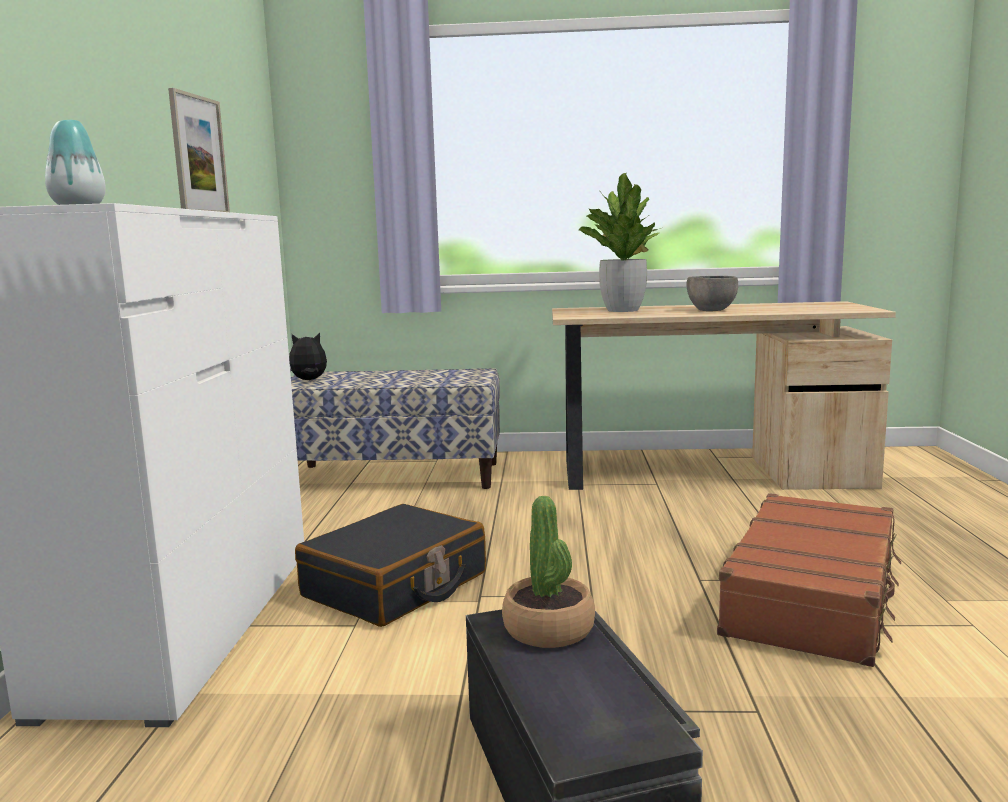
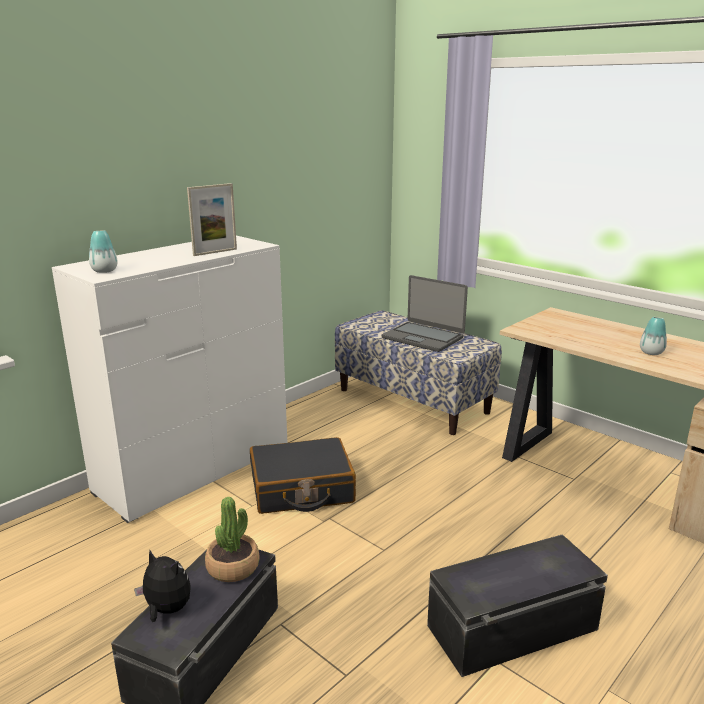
camera: 40 degrees right, 10 degrees up
plush toy [289,333,327,380] -> plush toy moved to [134,551,191,622]
potted plant [579,173,661,312] -> none
grey bowl [687,276,738,311] -> vase [640,317,667,355]
brown suitcase [717,493,901,667] -> black storage box [427,534,608,677]
none -> laptop [382,275,468,352]

